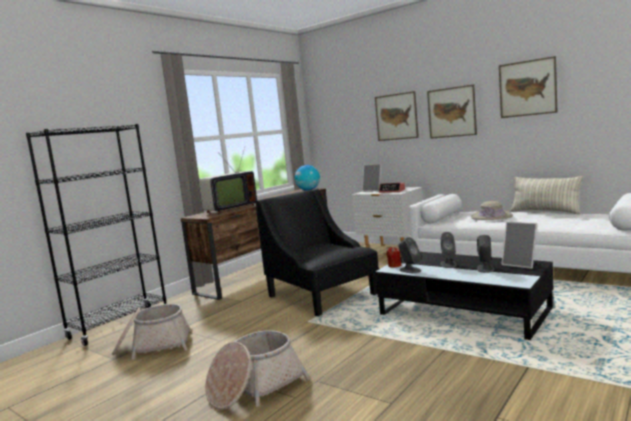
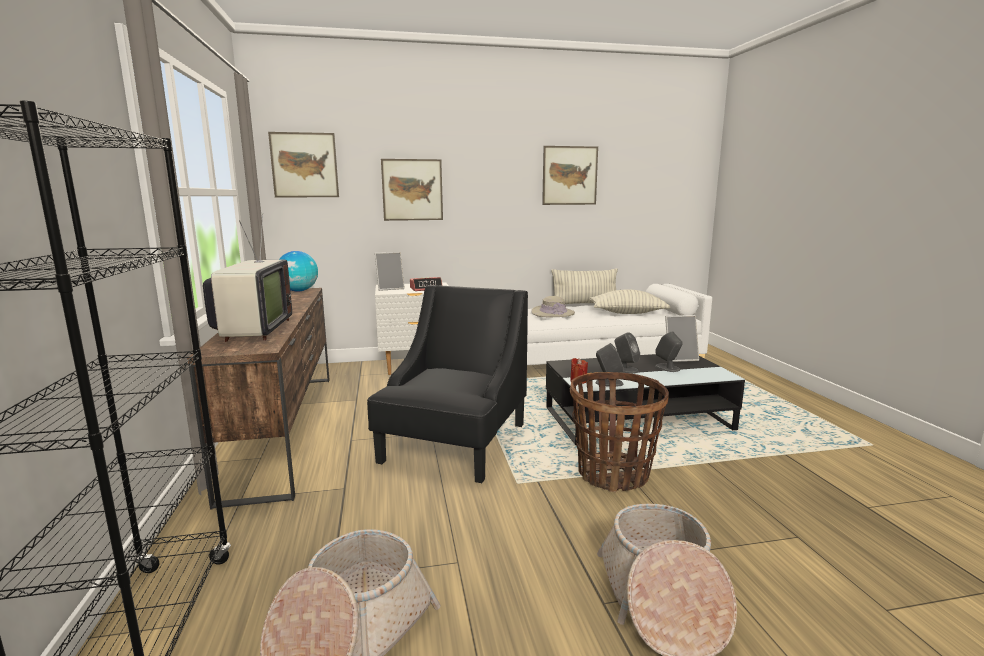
camera: 50 degrees left, 5 degrees up
black armchair [255,189,379,316] -> black armchair turned 105 degrees clockwise [367,285,528,483]
picture [427,84,477,139] -> picture moved to [268,132,339,198]
none -> basket [570,372,669,492]
none -> pillow [590,290,670,314]

